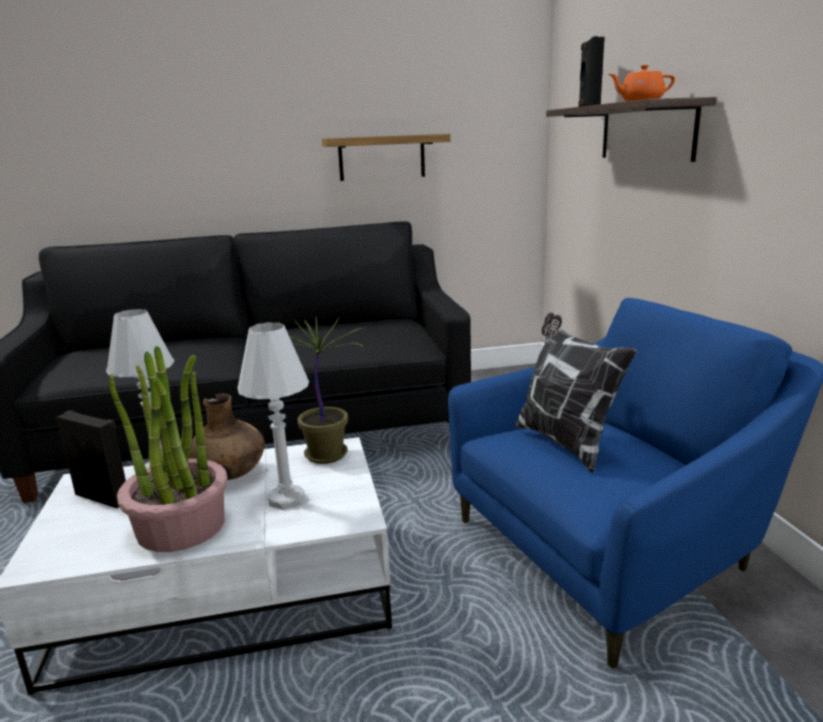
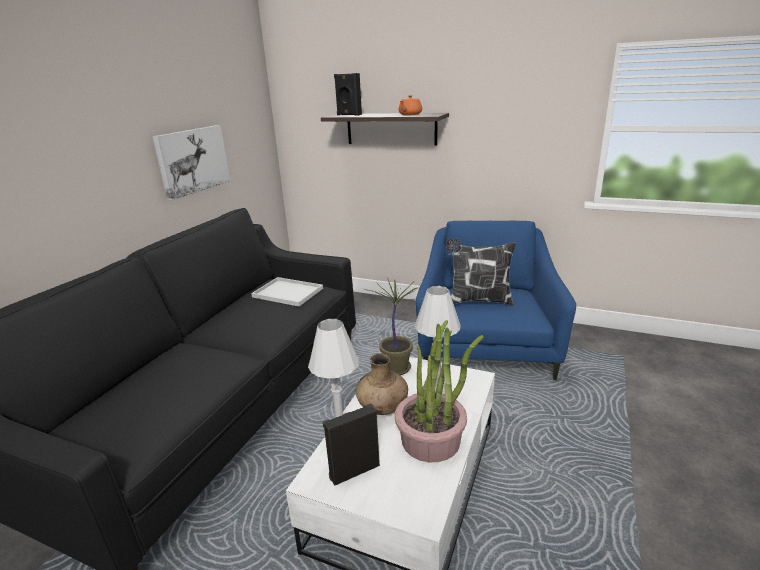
camera: 55 degrees left, 5 degrees up
shelf [322,134,451,181] -> picture [152,125,230,200]
none -> white tray [251,277,323,306]

